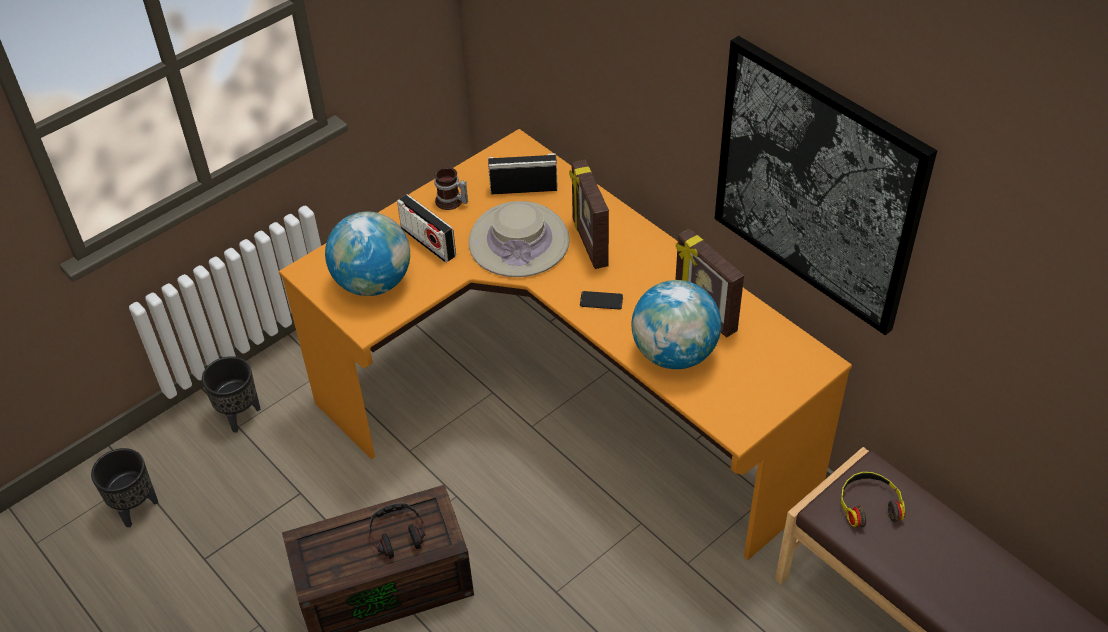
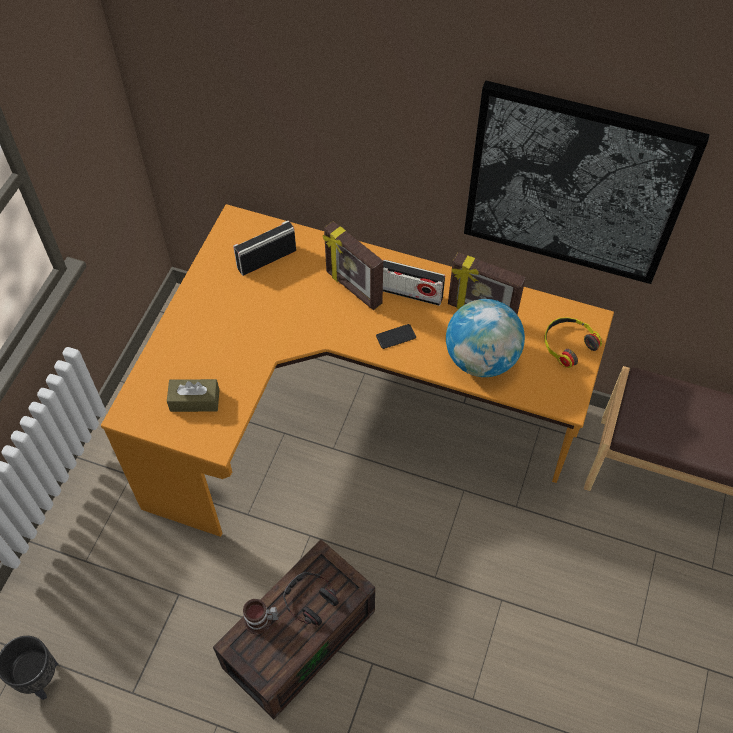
camera: 30 degrees left, 10 degrees up
black planter [202,356,261,432] -> none
globe [325,212,410,296] -> brown tissue box [167,379,219,412]
radio [397,194,456,263] -> radio moved to [383,260,445,306]
mug [434,166,468,210] -> mug moved to [243,599,279,634]
beige hat [469,201,570,277] -> none
headphones [841,472,905,527] -> headphones moved to [545,317,602,368]

